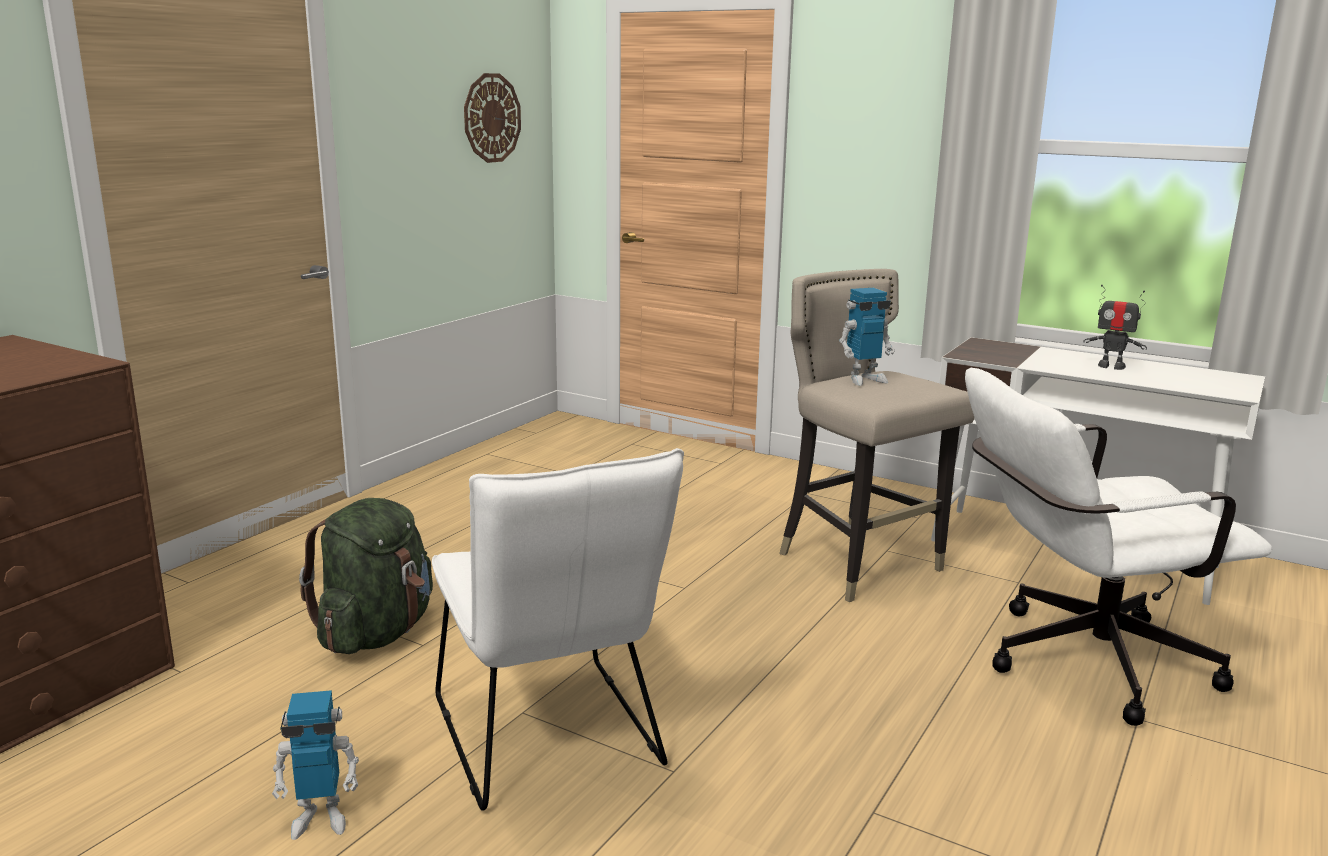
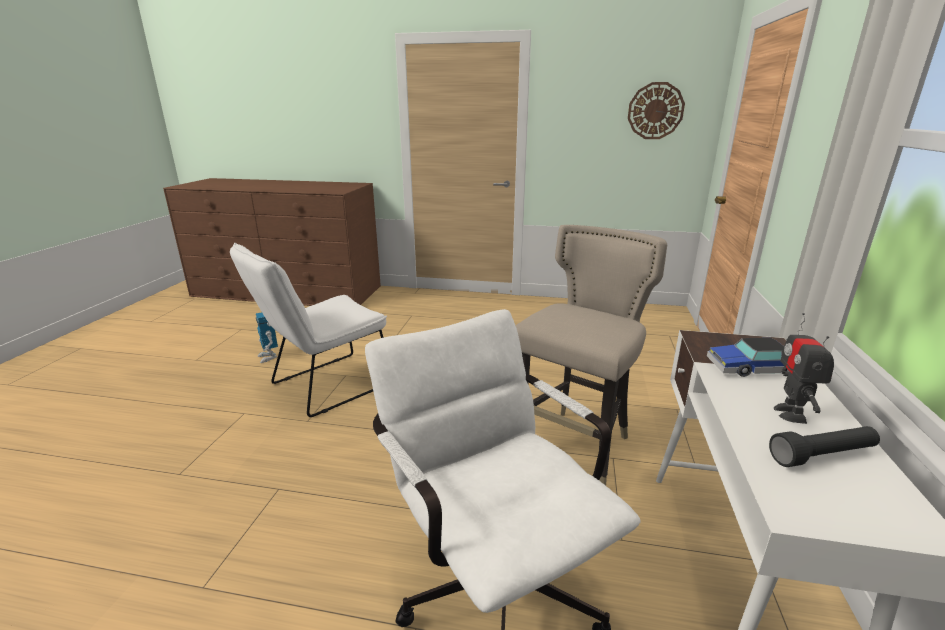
camera: 70 degrees right, 5 degrees up
green backpack [299,498,433,654] -> none
toy robot [839,288,895,386] -> none
none -> toy car [707,338,789,377]
none -> black flashlight [769,426,880,467]

